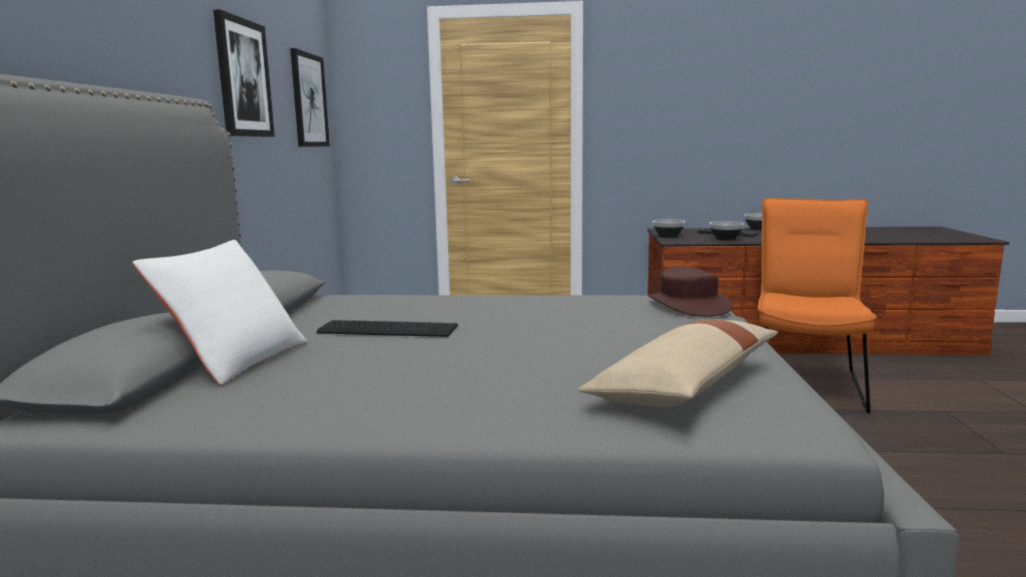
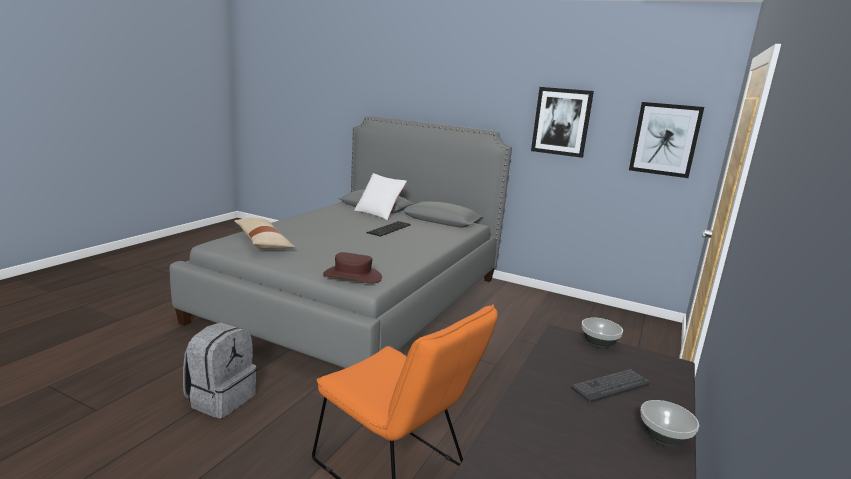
camera: 110 degrees right, 5 degrees up
bowl [709,221,744,241] -> none
none -> grey backpack [183,322,257,419]

